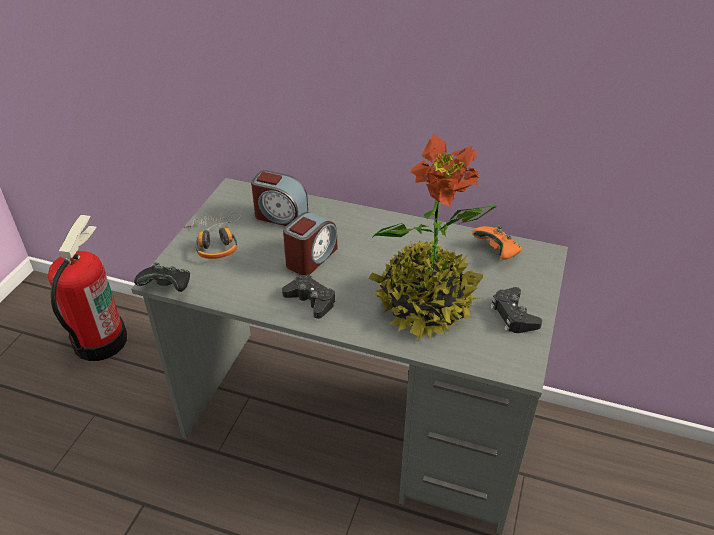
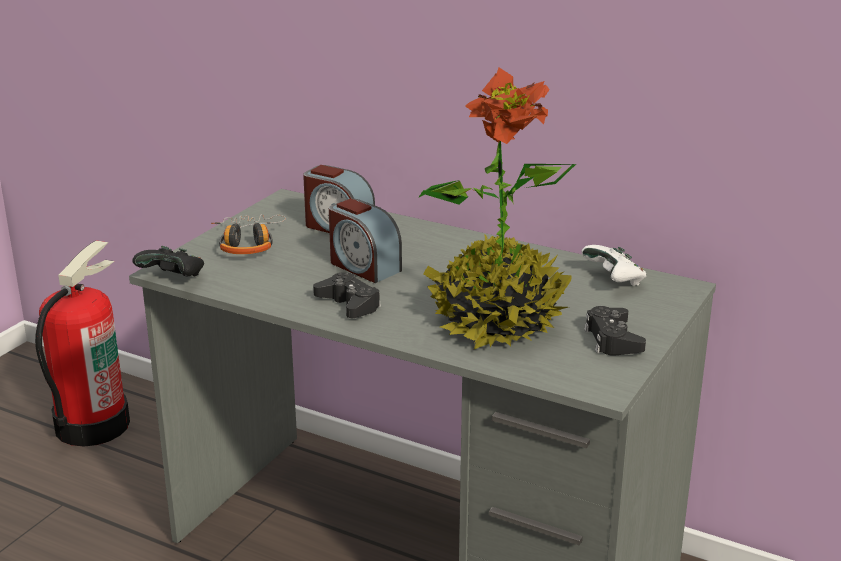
camera: 10 degrees right, 15 degrees down
alarm clock [283,212,337,275] -> alarm clock turned 90 degrees clockwise [329,199,402,283]
orange game controller [472,225,522,260] -> white game controller [581,245,646,286]

